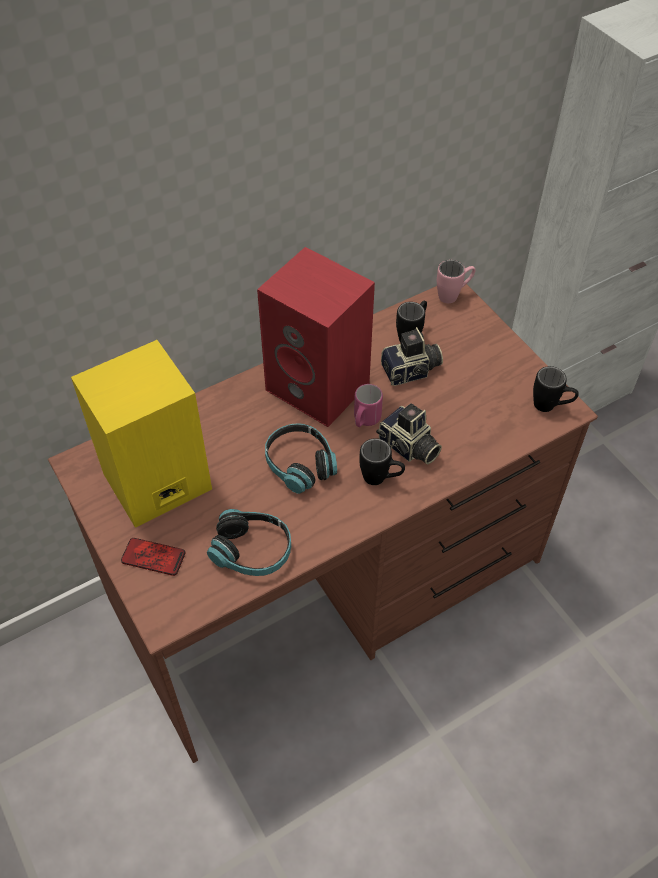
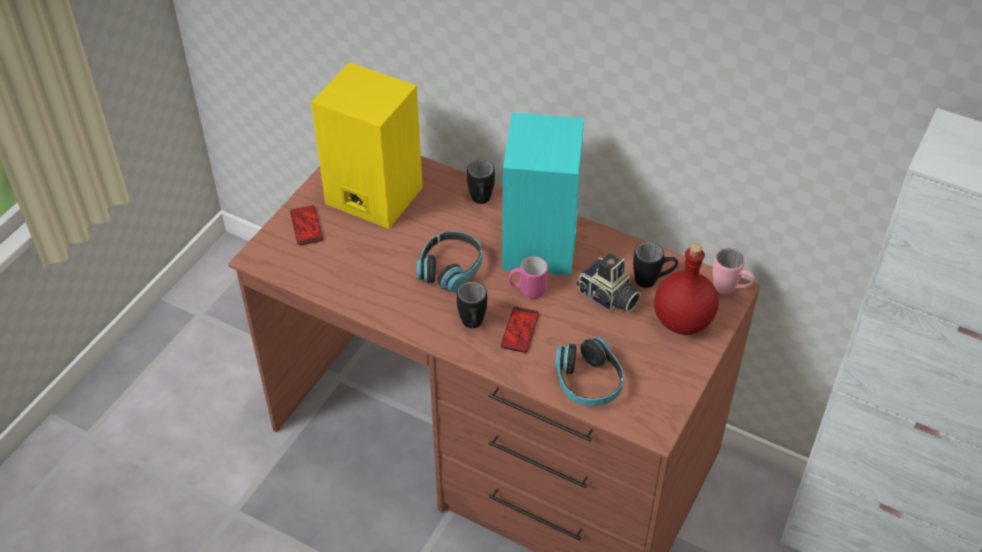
camera: 60 degrees right, 5 degrees down
headphones [207,509,291,576] -> headphones moved to [555,337,624,406]
red speaker [257,247,375,427] -> turquoise speaker [502,113,584,276]
camera [376,403,442,465] -> phone [501,307,539,353]
black mug [533,366,579,412] -> black mug moved to [467,160,495,204]
none -> red bottle [654,244,719,335]

